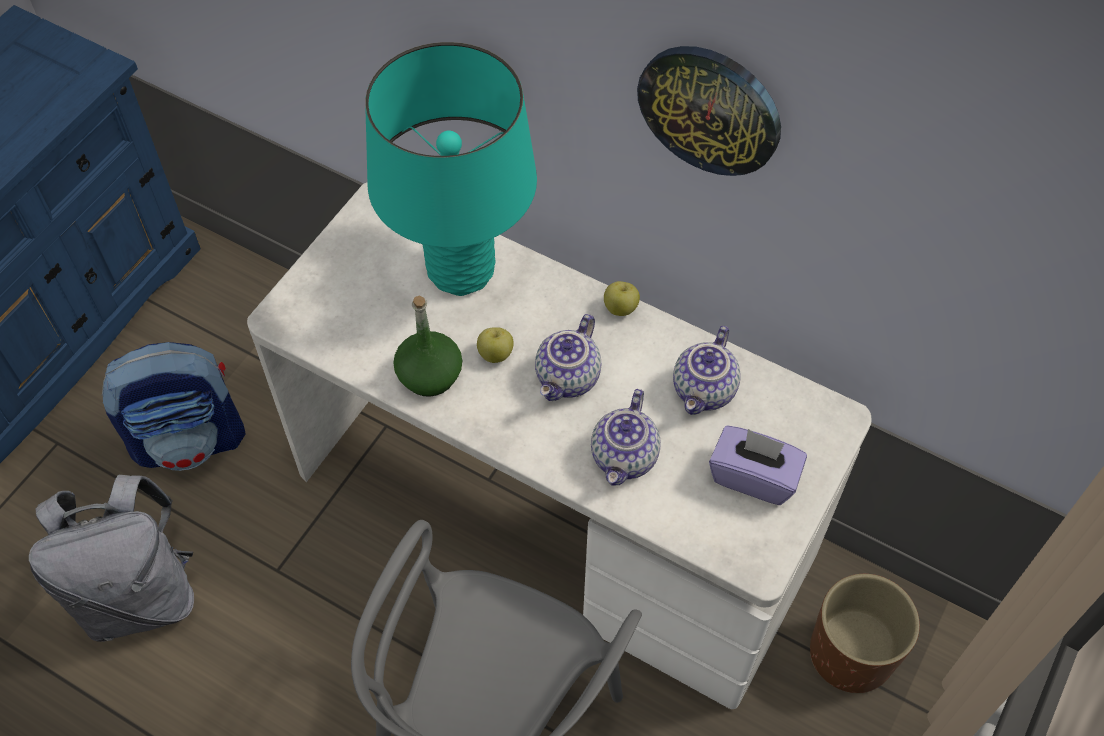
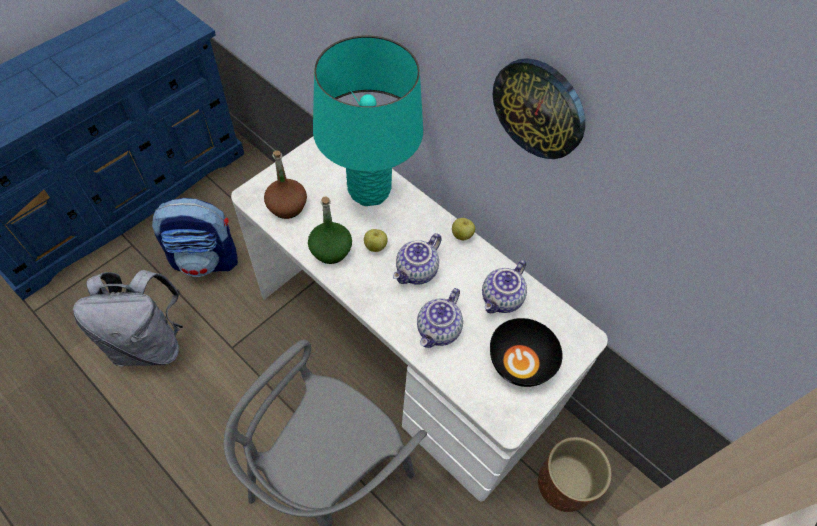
camera: 10 degrees right, 0 degrees up
purple tissue box [709,425,807,505] -> black bowl [490,318,563,387]
none -> brown bottle [264,150,307,219]

